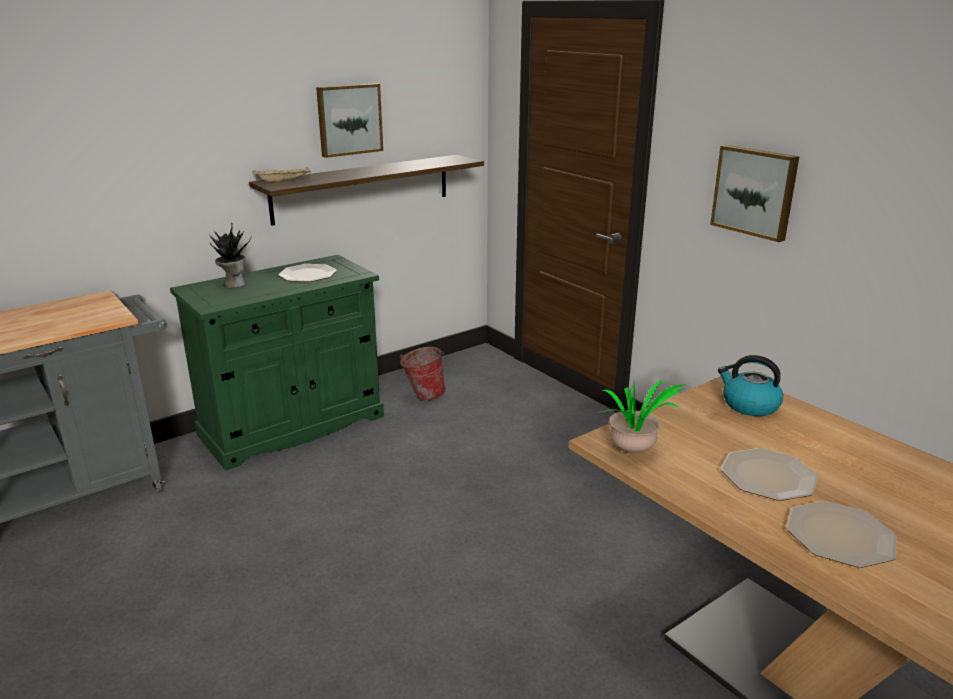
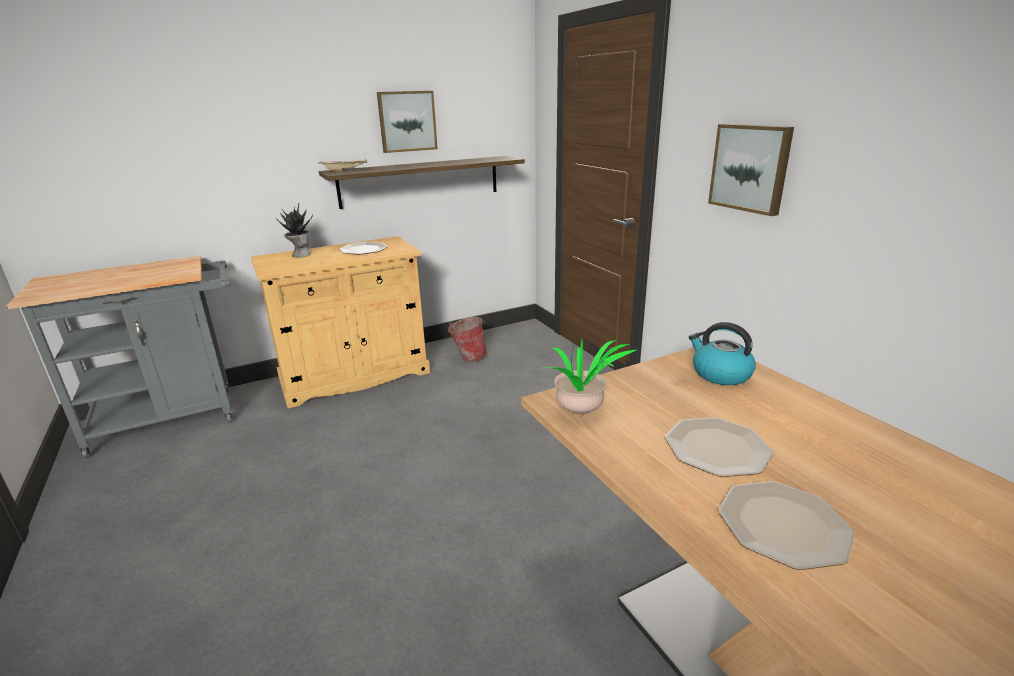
camera: 10 degrees right, 0 degrees up
green cabinet [170,255,384,470] -> beige cabinet [251,236,430,408]

